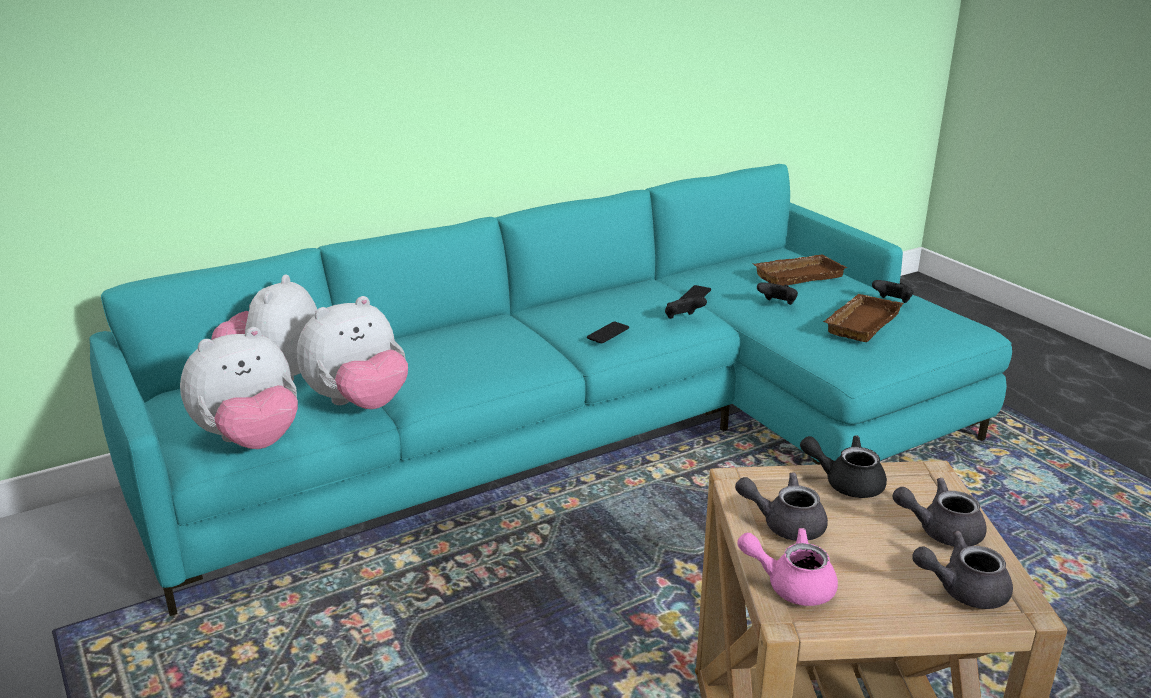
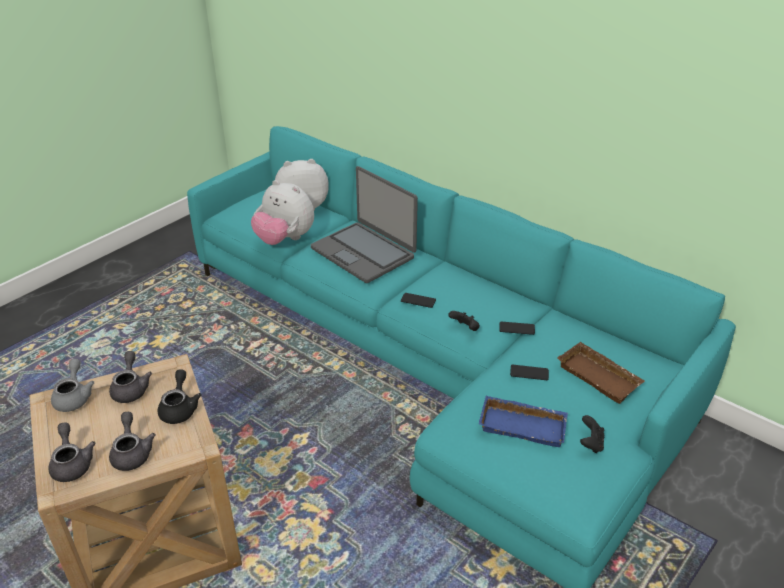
camera: 70 degrees right, 10 degrees up
plush toy [180,327,298,449] -> none
pink teapot [737,528,838,606] -> grey teapot [51,359,94,412]
black game controller [757,282,798,305] -> phone [510,365,549,380]
brown tray [823,294,904,342] -> blue tray [479,396,568,447]
none -> laptop [311,166,418,283]

